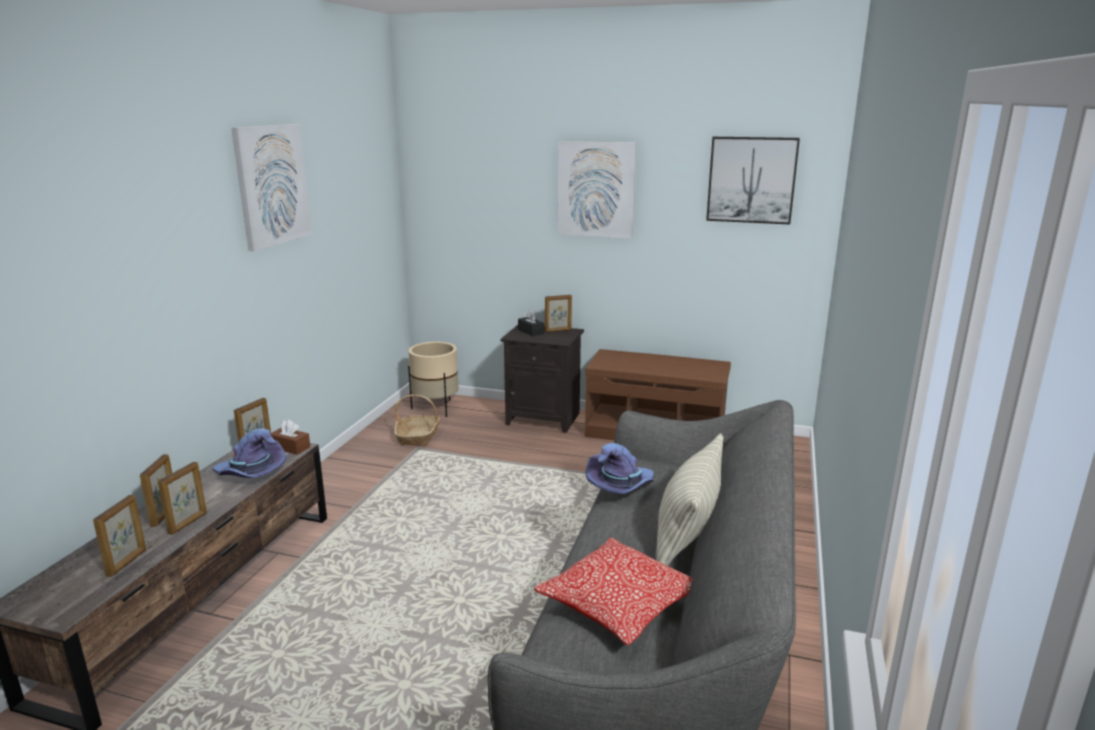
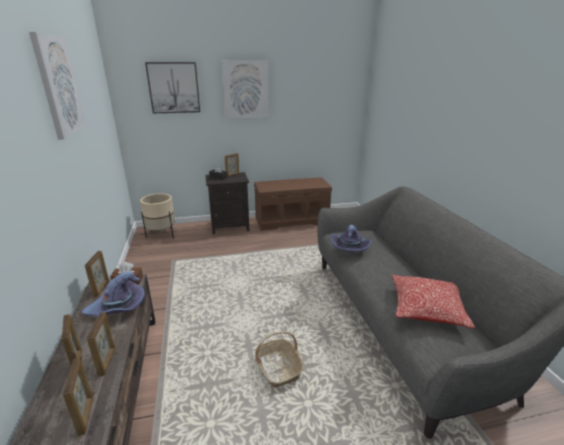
camera: 30 degrees left, 5 degrees up
basket [394,395,440,446] -> basket moved to [255,331,304,388]
pillow [656,433,723,566] -> none
picture [706,137,800,225] -> picture moved to [145,62,200,113]

